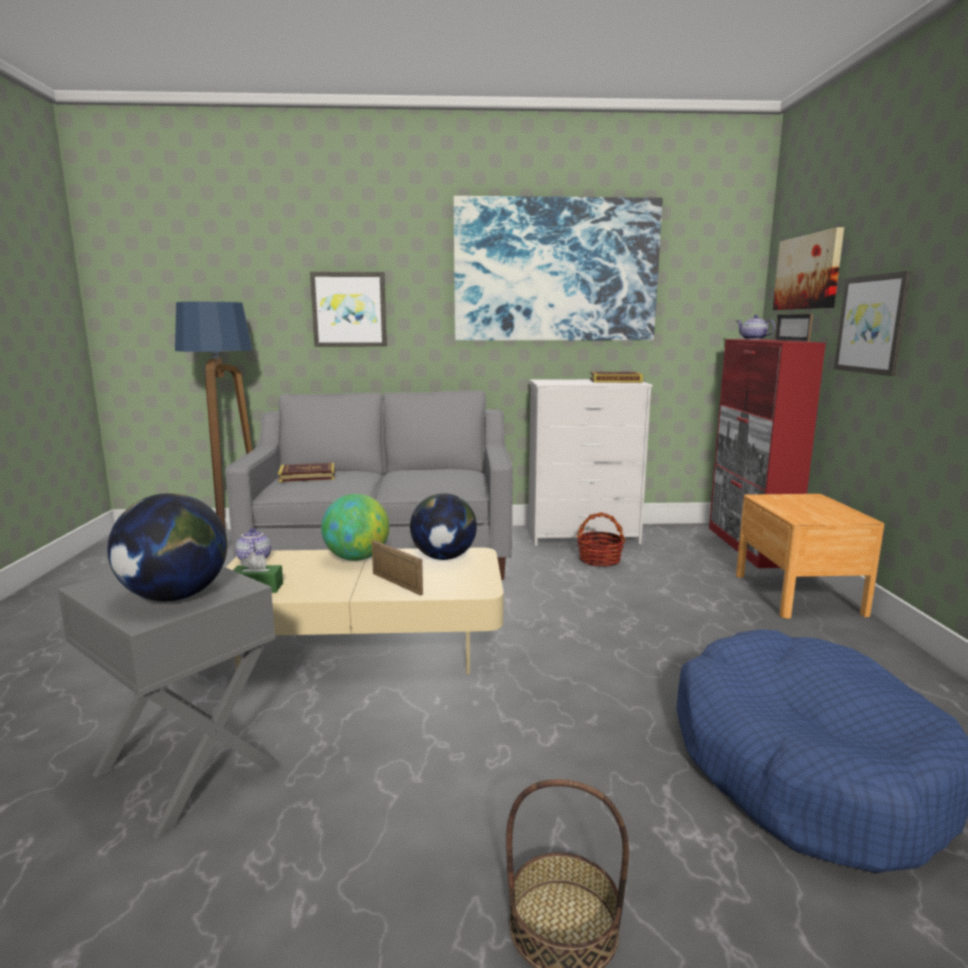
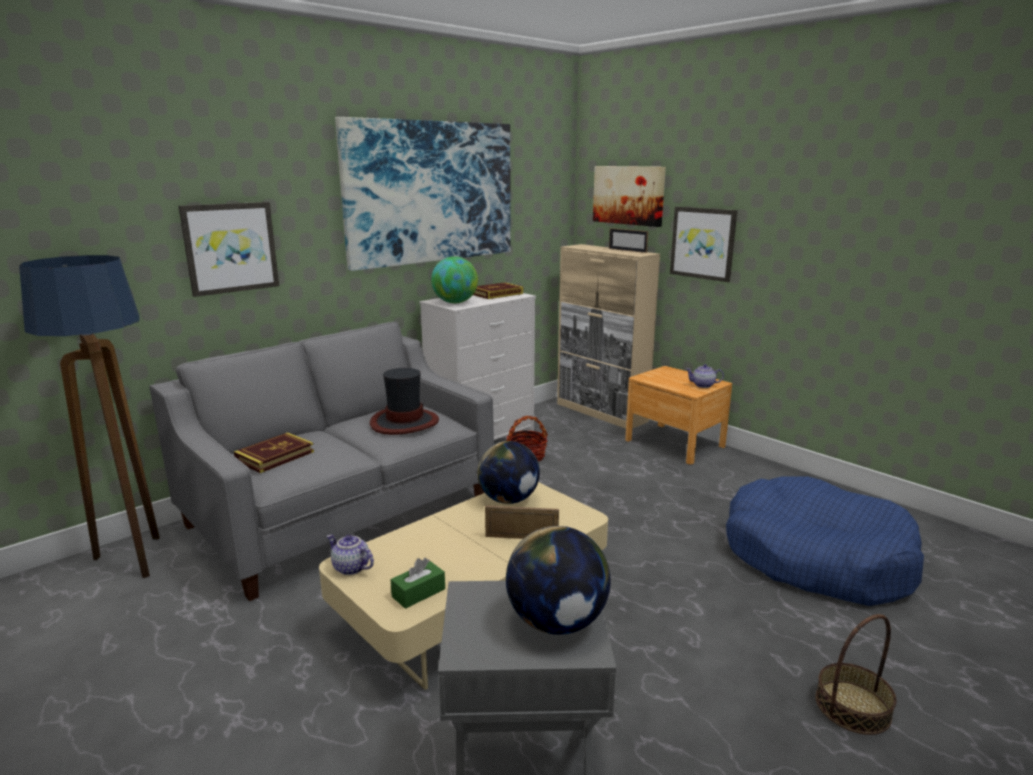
camera: 40 degrees left, 5 degrees up
globe [321,494,389,561] -> globe moved to [431,256,478,303]
red cabinet [709,339,826,568] -> beige cabinet [557,244,660,429]
teapot [736,315,775,340] -> teapot moved to [686,364,724,388]
none -> hat [370,368,439,435]

